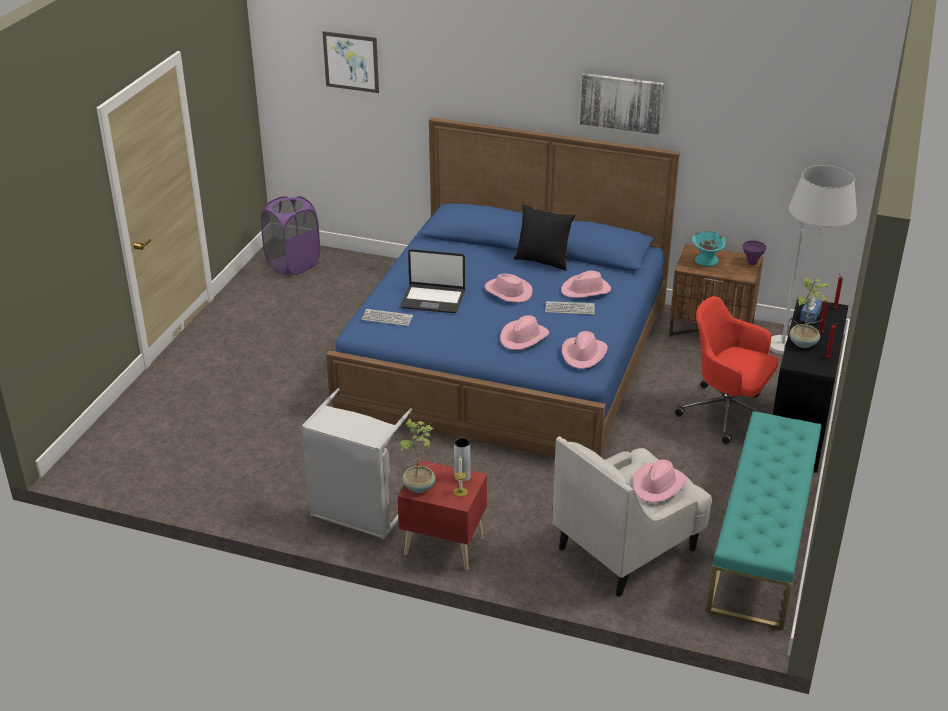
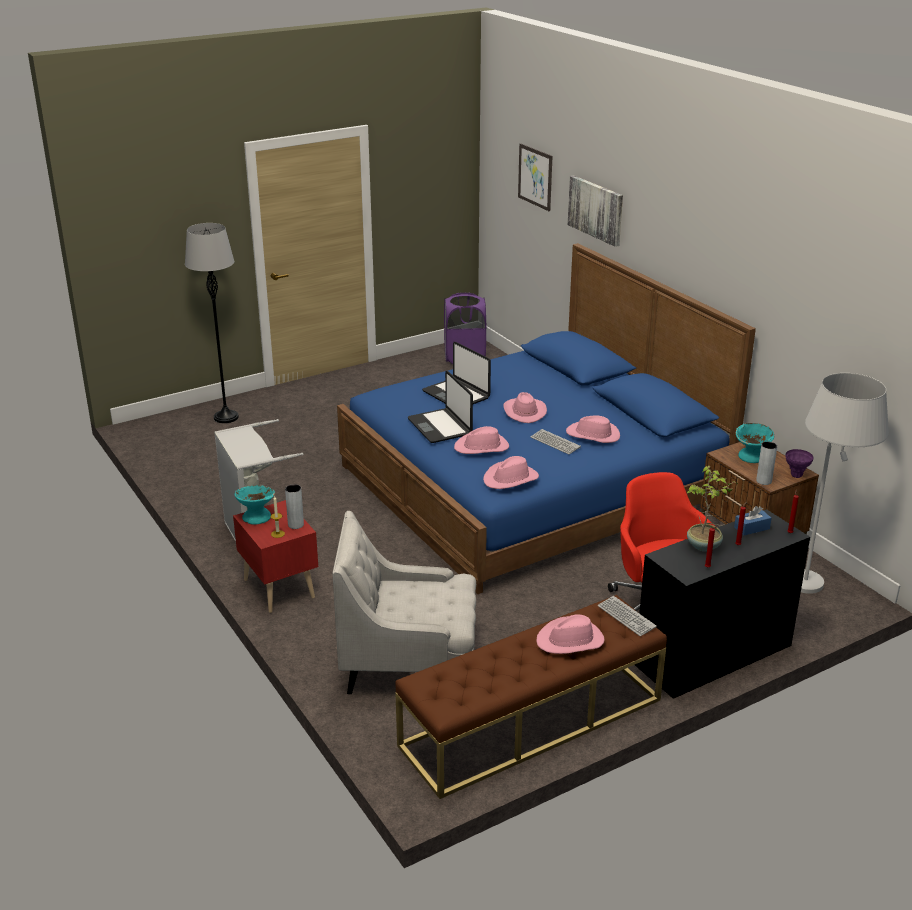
camera: 40 degrees right, 5 degrees down
keyboard [362,309,413,326] -> keyboard moved to [598,596,657,636]
potted plant [398,419,437,493] -> turquoise bowl [235,485,275,525]
black pillow [514,204,575,271] -> none
picture [580,73,665,135] -> picture moved to [568,175,623,247]
pink hat [633,460,687,502] -> pink hat moved to [536,614,605,654]
turquoise bench [706,411,821,630] -> brown bench [395,595,667,799]
none -> grey floor lamp [185,223,239,423]
none -> laptop [408,371,473,443]
none -> grey vase [756,442,777,485]

